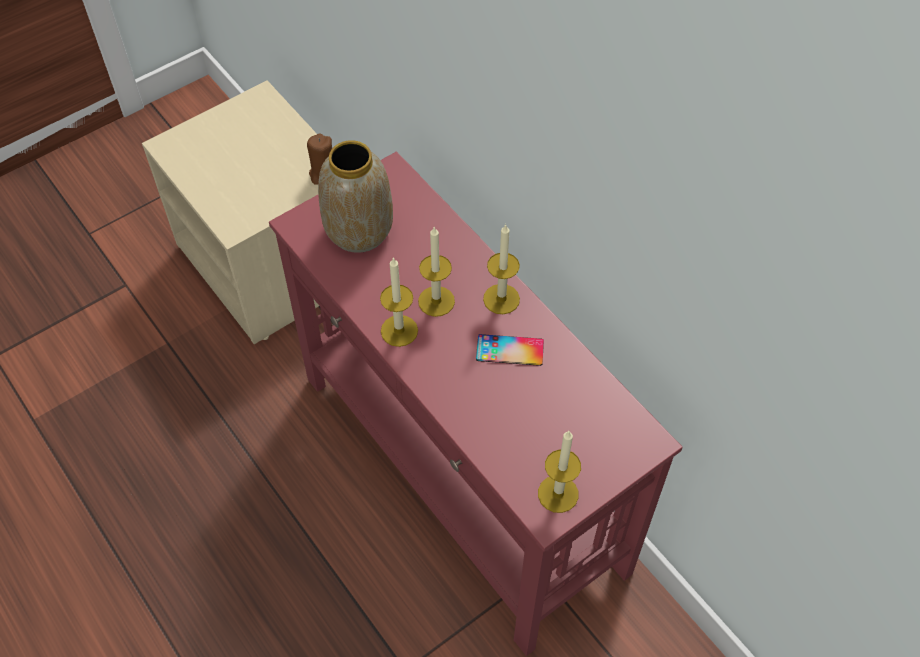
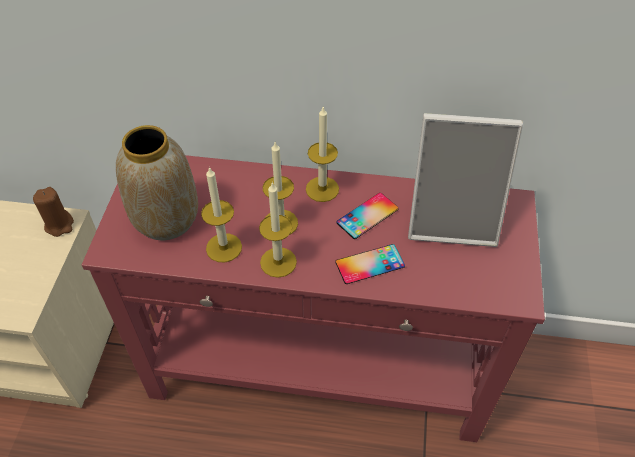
camera: 45 degrees left, 5 degrees down
candle [538,431,581,513] -> candle moved to [201,167,242,262]
none -> phone [336,244,405,284]
none -> picture frame [408,113,523,247]

